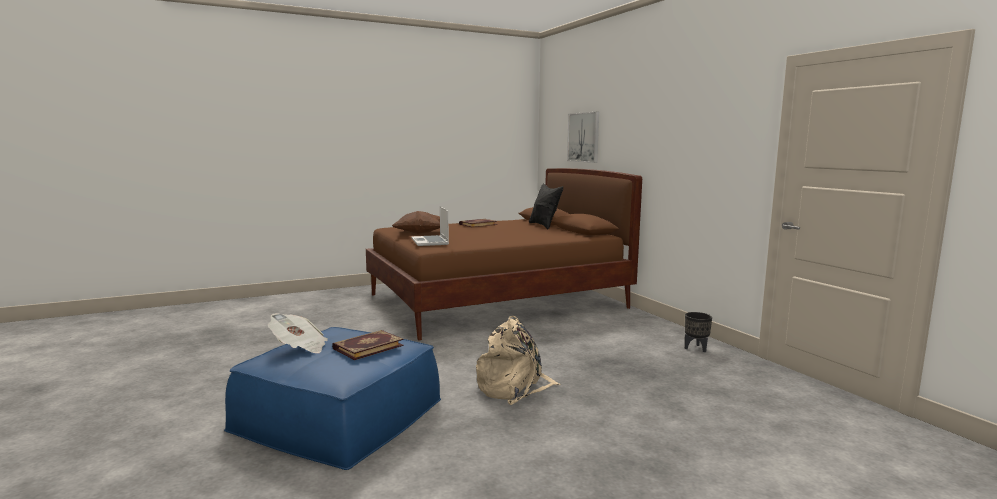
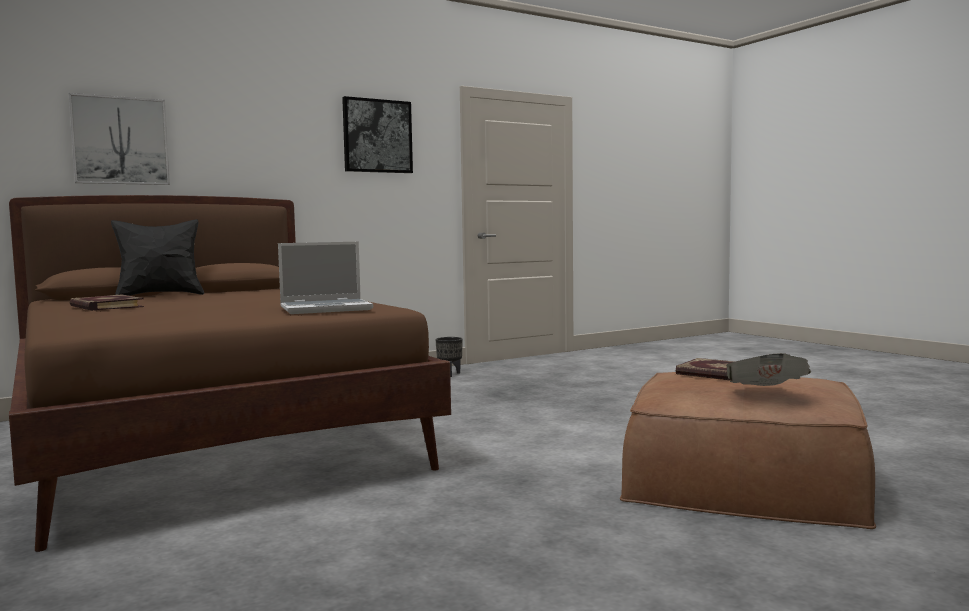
camera: 95 degrees left, 5 degrees down
blue ottoman [224,327,441,470] -> brown ottoman [620,372,876,529]
brown pillow [392,211,440,234] -> none
beige backpack [476,316,560,405] -> none
none -> picture [342,96,413,173]

